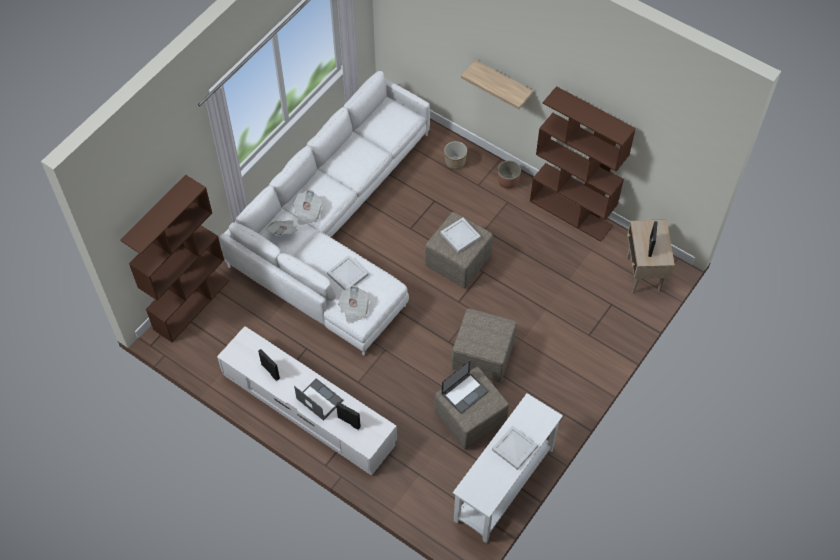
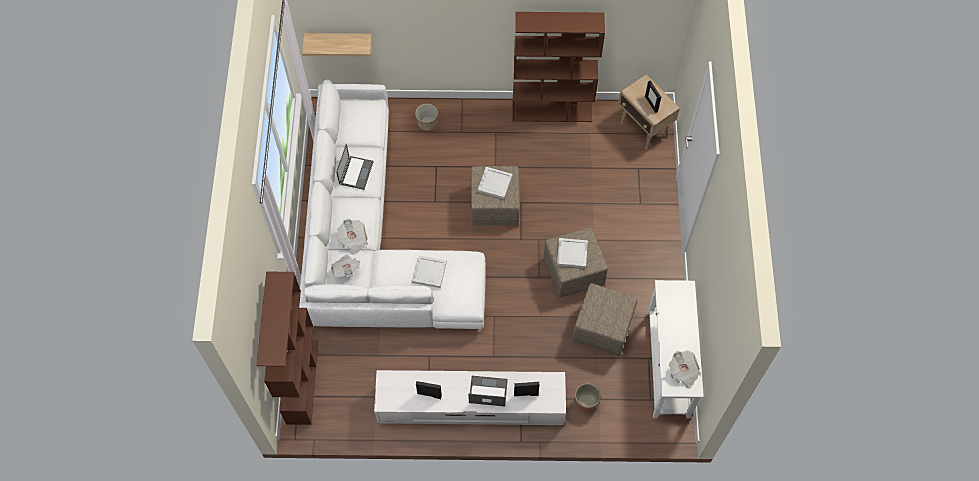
camera: 35 degrees left, 5 degrees up
newspaper [338,285,370,323] -> newspaper moved to [669,350,701,389]
laptop [442,360,489,414] -> laptop moved to [336,144,374,190]
shelf [461,60,533,109] -> shelf moved to [302,33,372,57]
white tray [492,426,538,470] -> white tray moved to [557,238,588,268]
planter [497,161,521,189] -> planter moved to [575,383,601,412]

